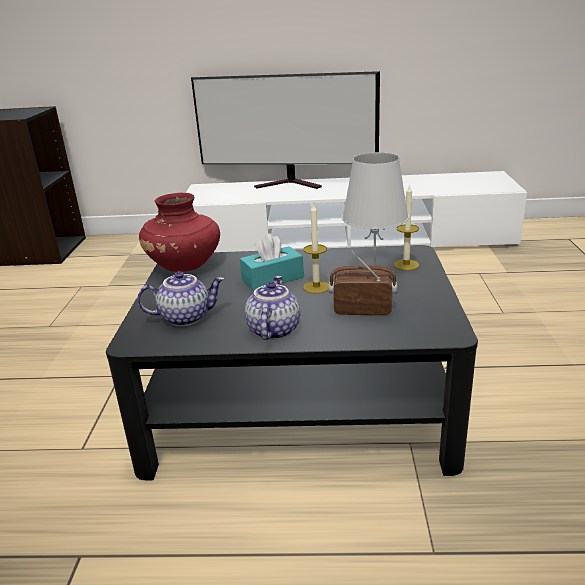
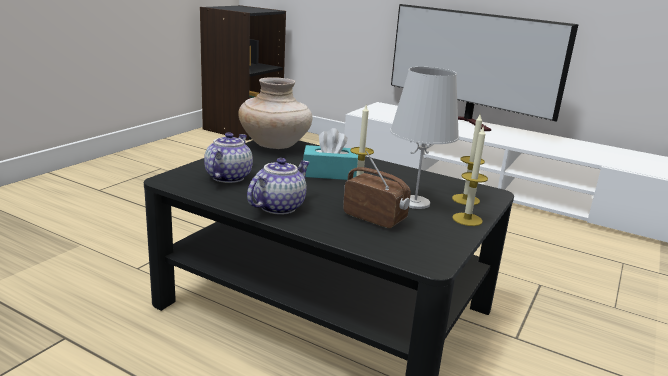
camera: 25 degrees right, 5 degrees down
teapot [137,271,225,326] -> teapot turned 90 degrees counterclockwise [204,132,253,183]
red vase [139,193,220,272] -> beige vase [238,77,313,149]
none -> candle [452,126,488,226]

